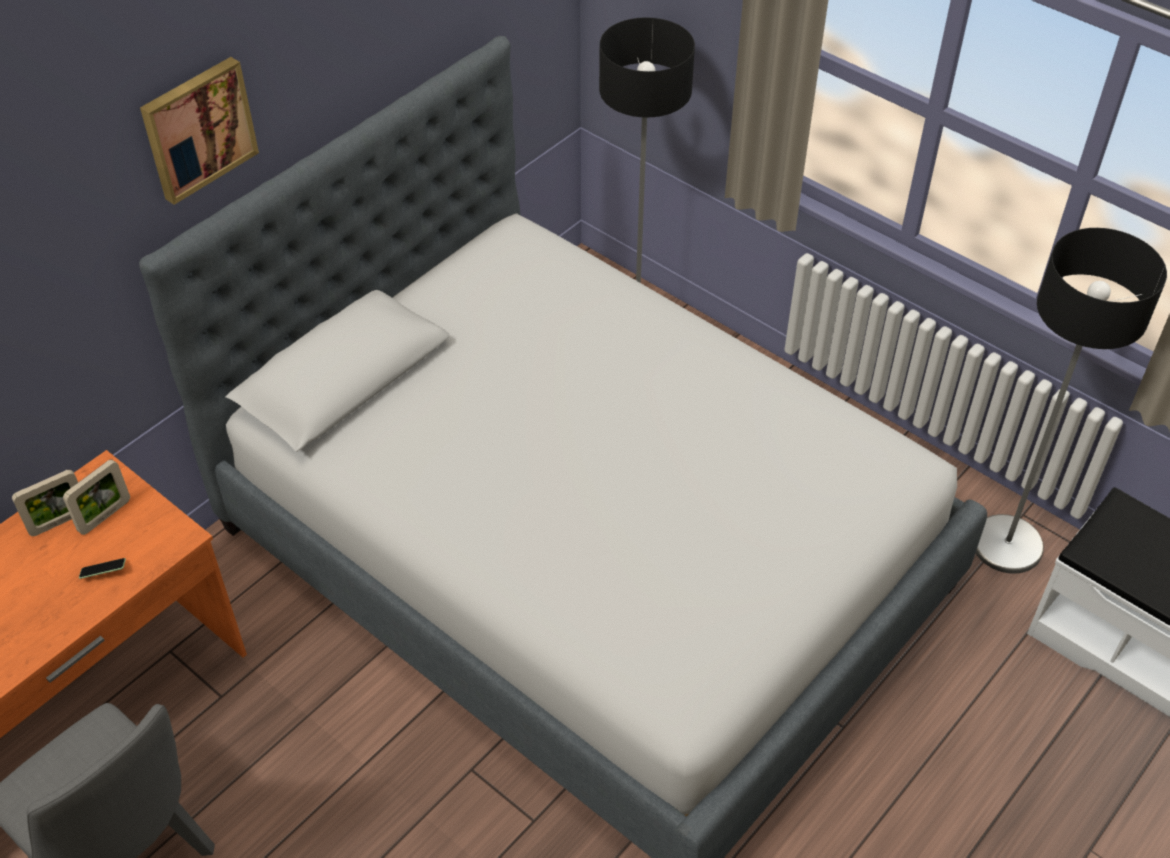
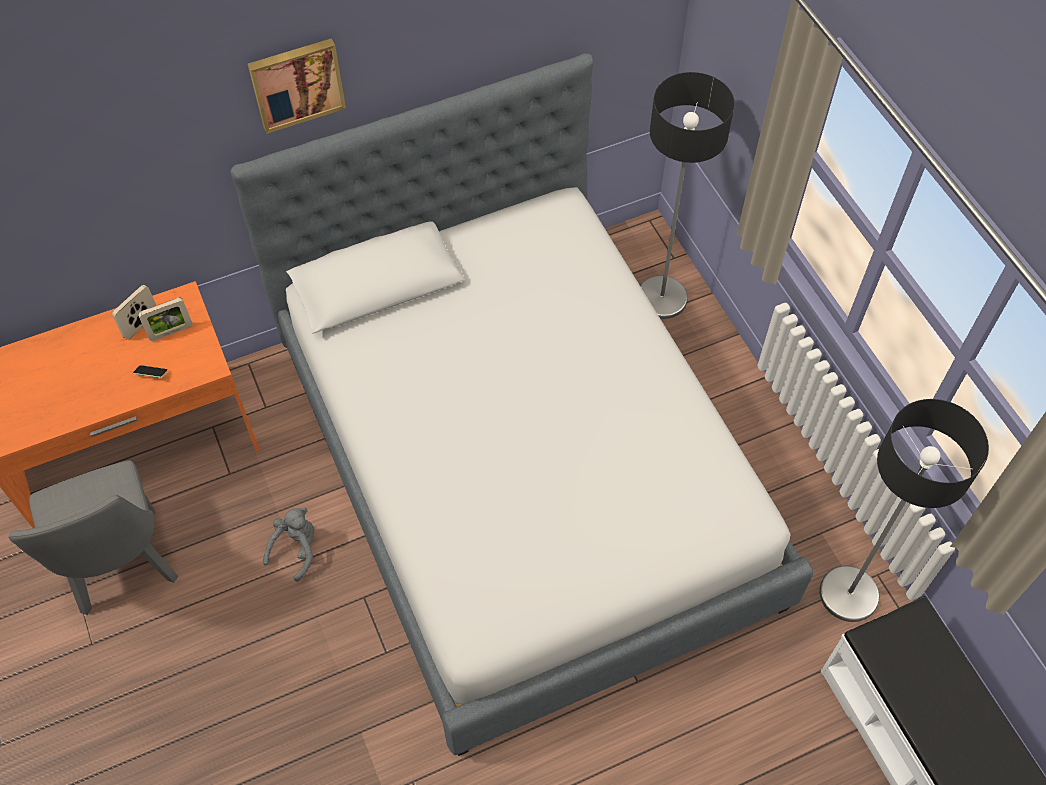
camera: 25 degrees right, 10 degrees up
picture frame [12,469,78,536] -> picture frame turned 135 degrees clockwise [112,285,156,340]
none -> grey plush toy [263,508,314,582]

